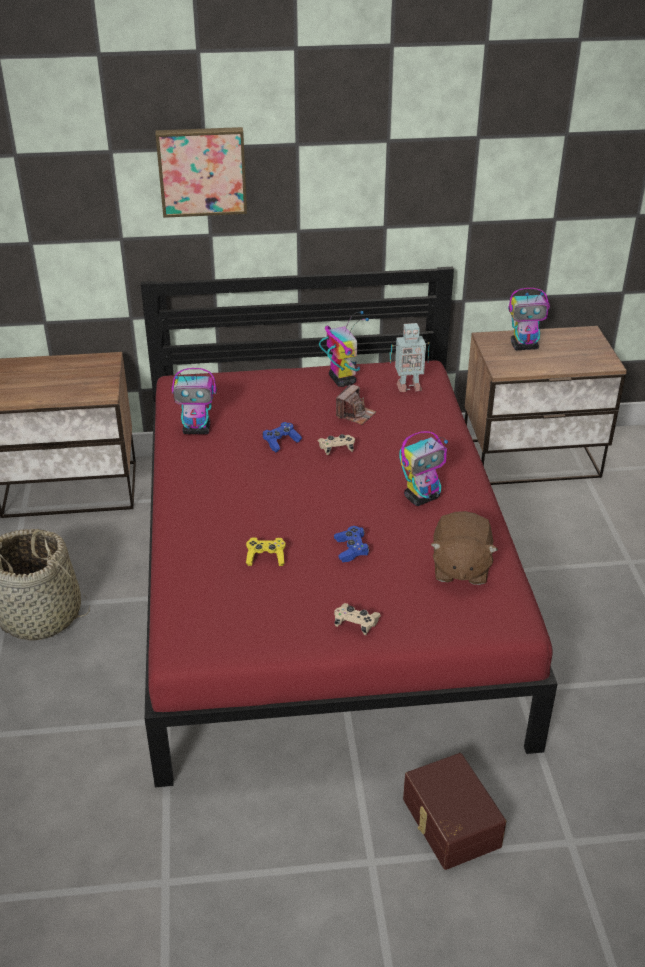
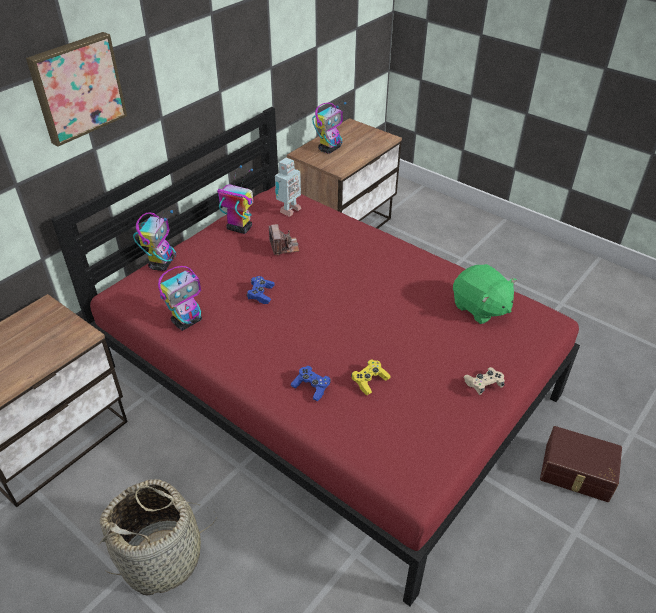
camera: 45 degrees left, 5 degrees up
beige game controller [318,434,355,455] -> none
blue game controller [334,526,370,562] -> blue game controller moved to [291,366,331,401]
toy robot [399,431,448,506] -> toy robot moved to [133,210,176,271]
brown plush toy [431,511,498,585] -> green plush toy [453,264,517,324]

